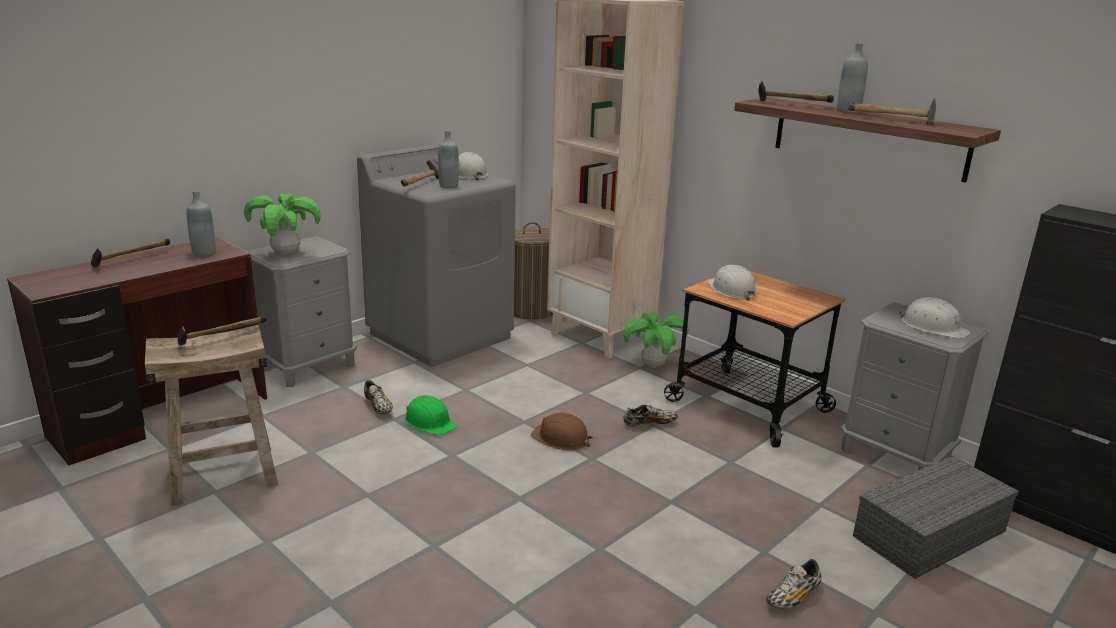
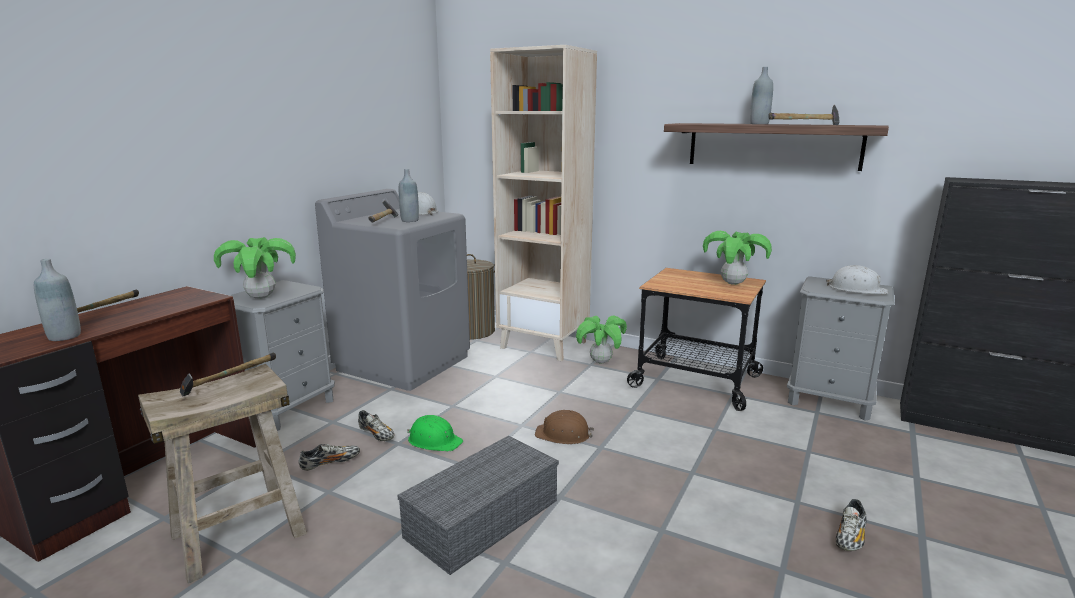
camera: 15 degrees left, 5 degrees down
grey bottle [187,191,216,256] -> grey bottle moved to [34,259,81,341]
shoe [624,405,678,427] -> shoe moved to [299,443,360,471]
white hard hat [707,265,757,301] -> none
hammer [758,80,834,103] -> none
grey storage box [853,456,1019,579] -> grey storage box moved to [397,436,559,575]
none -> potted plant [703,231,772,285]

